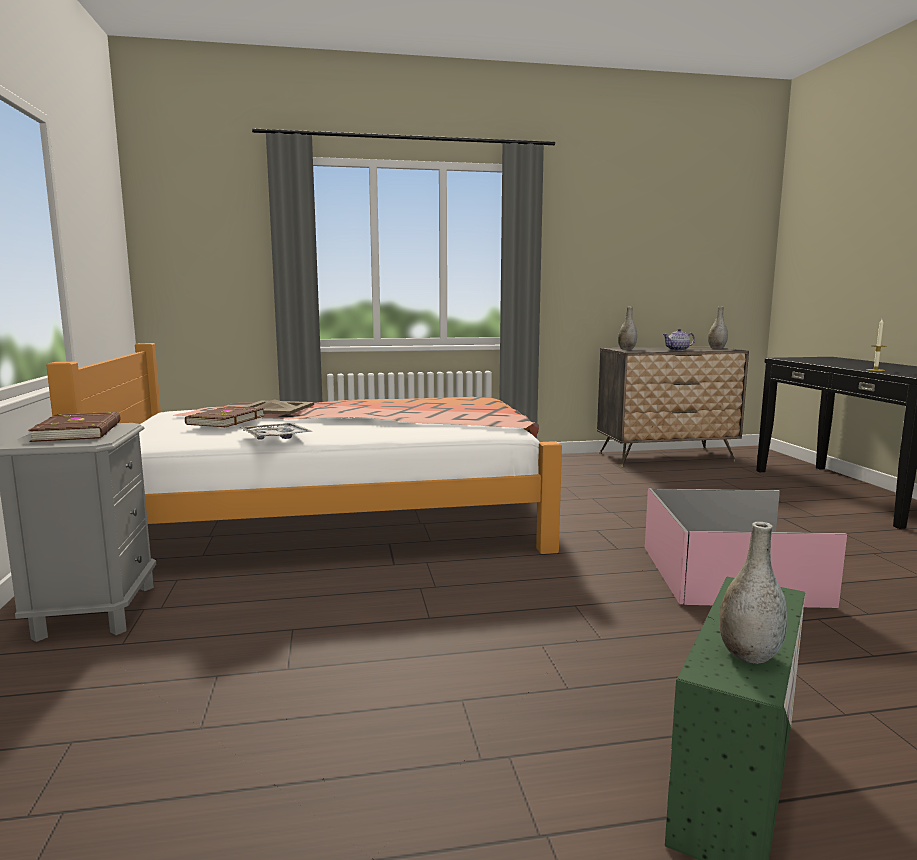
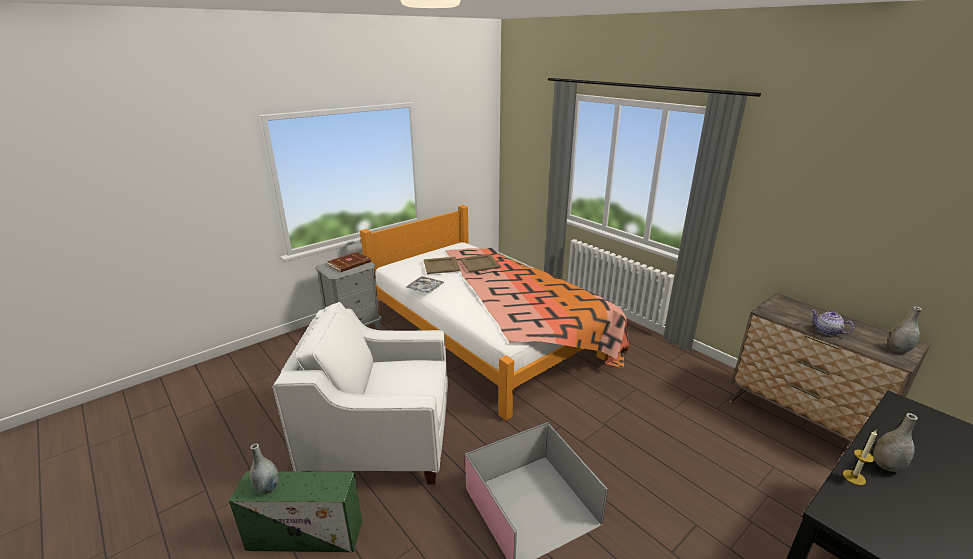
camera: 60 degrees right, 15 degrees up
brown book [185,406,265,427] -> beige tray [424,257,461,274]
grey vase [618,307,637,350] -> grey vase moved to [873,413,918,472]
none -> white armchair [273,302,448,485]

